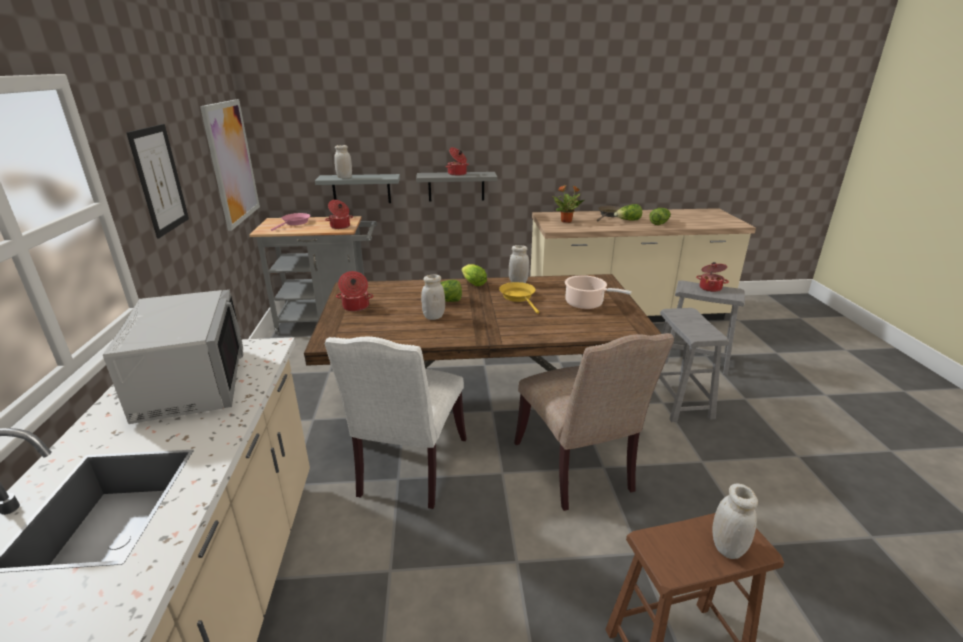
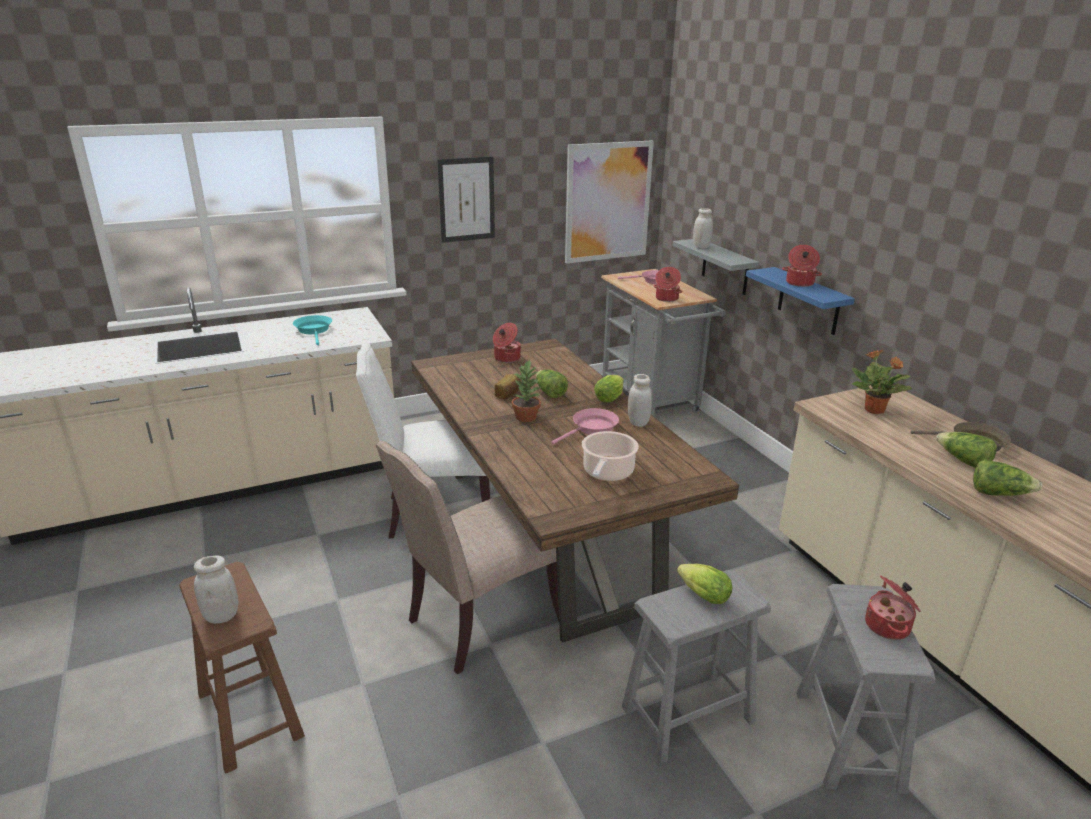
camera: 70 degrees right, 0 degrees up
grey microwave [103,289,243,424] -> turquoise frying pan [293,315,332,345]
grey shelf [416,172,497,202] -> blue shelf [746,267,855,335]
white jar [421,275,445,320] -> bread [495,374,521,399]
yellow frying pan [499,282,539,314] -> pink frying pan [551,408,619,444]
none -> potted plant [512,360,541,422]
none -> lettuce [677,564,732,604]

